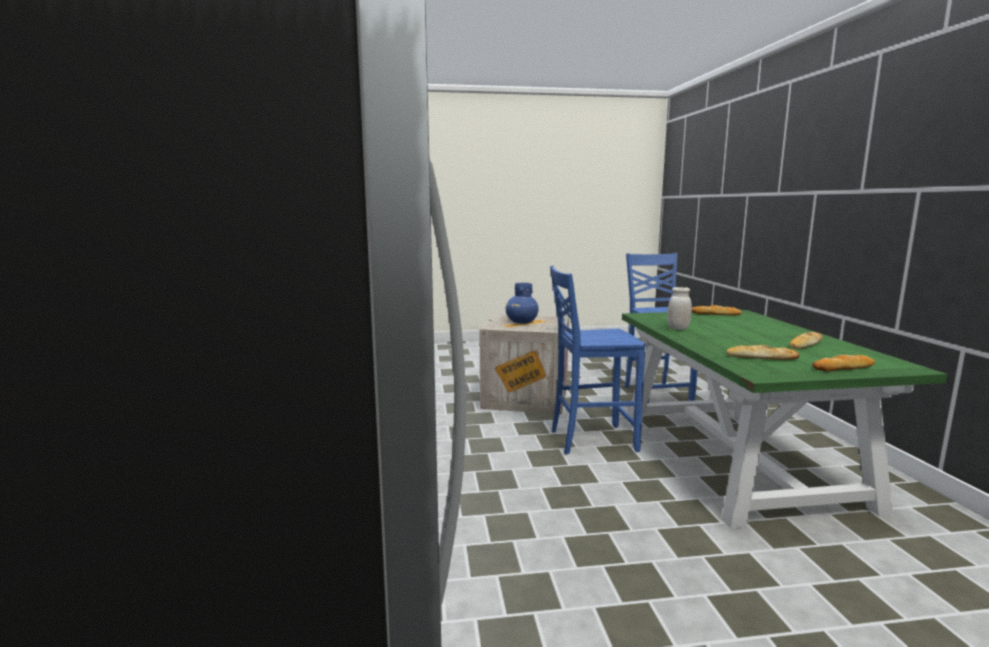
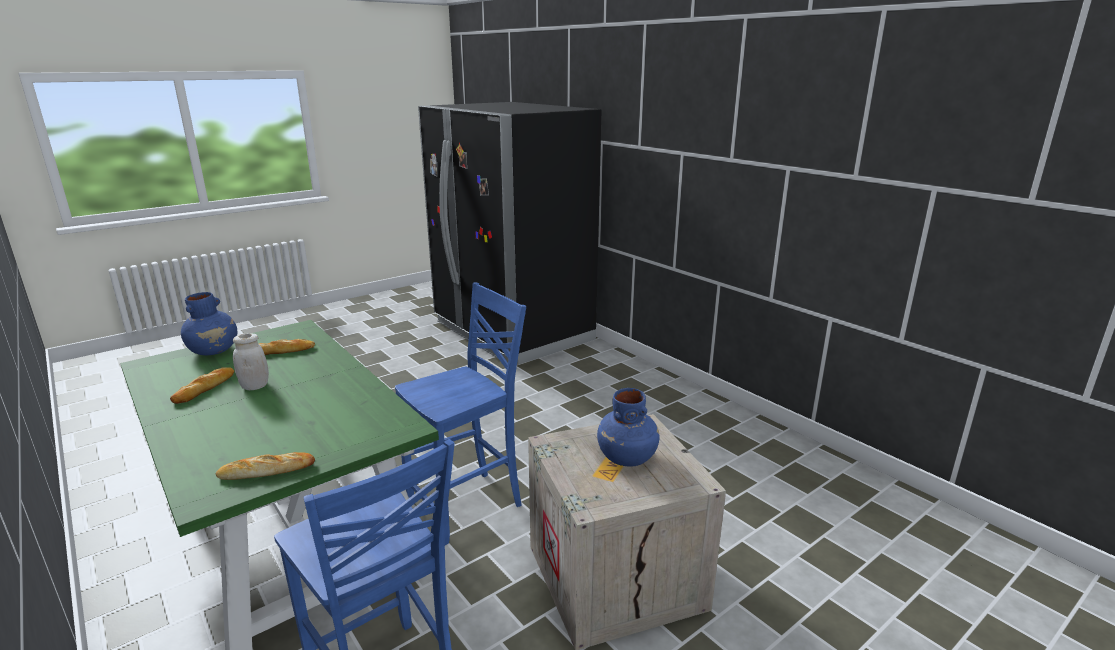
camera: 150 degrees right, 10 degrees up
white jar [667,287,692,330] -> white jar moved to [233,333,269,390]
bread [812,355,875,371] -> blue vase [181,292,237,355]

